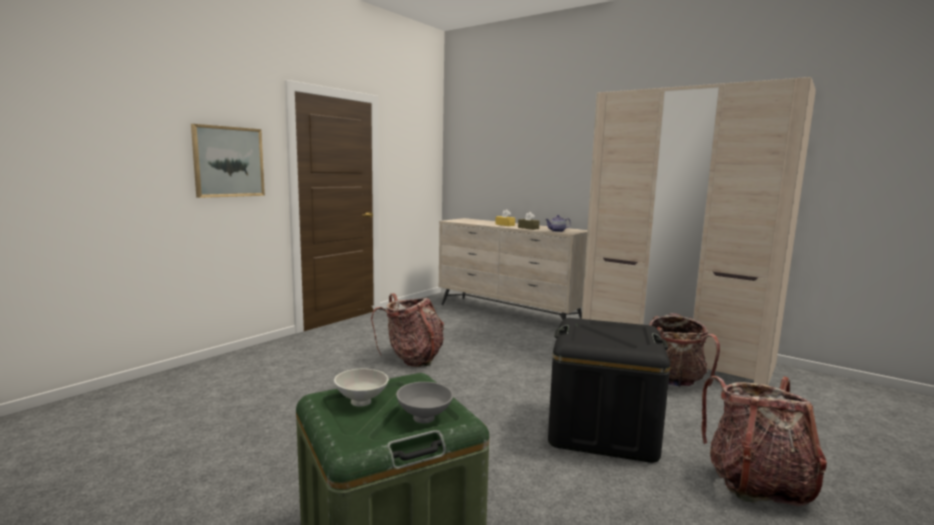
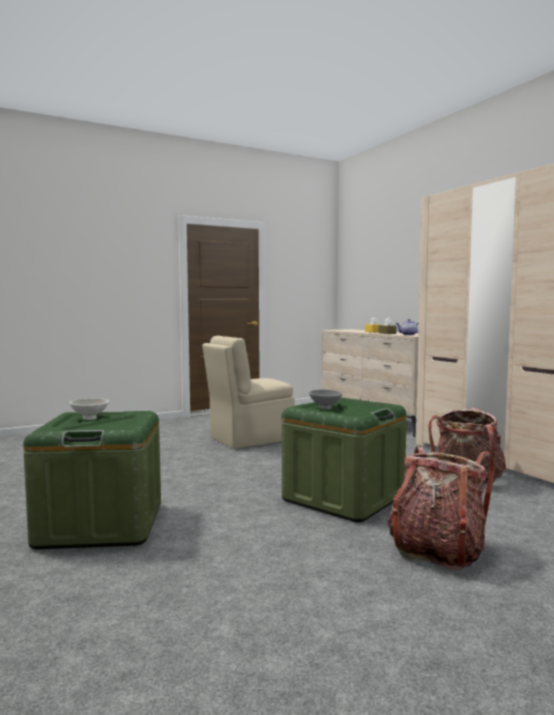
camera: 25 degrees right, 5 degrees down
picture [191,124,265,198] -> none
backpack [371,293,444,367] -> beige chair [202,336,295,449]
grey bowl [396,382,453,423] -> grey bowl moved to [309,390,343,409]
black storage box [548,318,670,463] -> green storage box [282,398,407,523]

